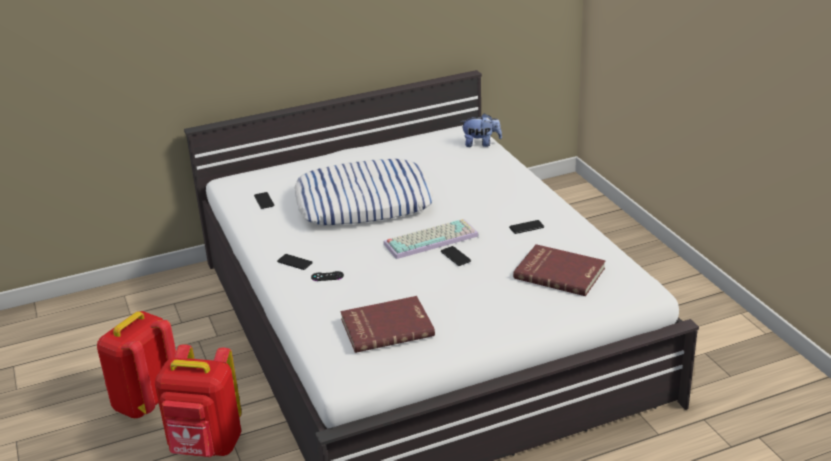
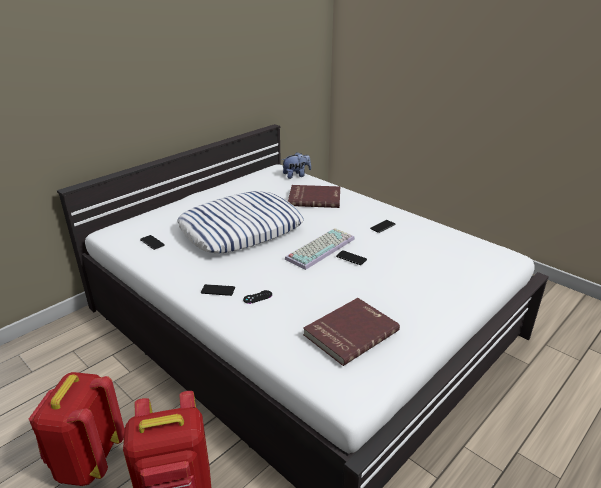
camera: 25 degrees left, 0 degrees up
red book [513,244,605,296] -> red book moved to [288,185,340,208]

